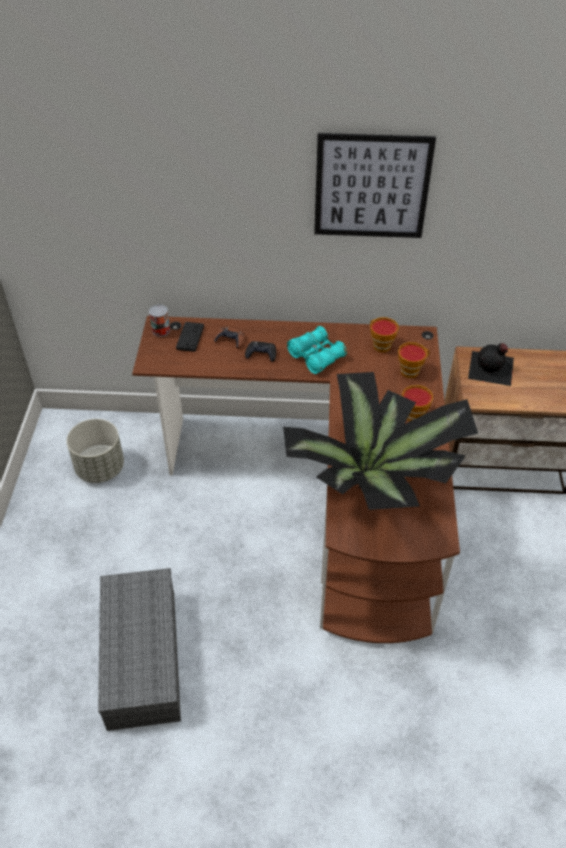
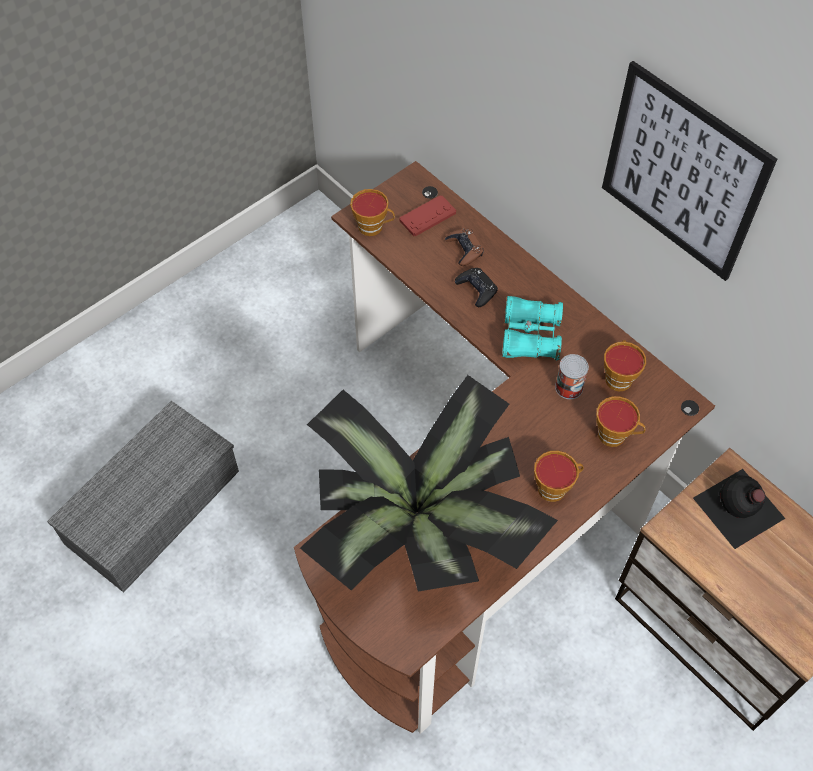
camera: 45 degrees right, 10 degrees up
grey planter [66,419,124,483] -> none
can [149,304,170,337] -> can moved to [555,354,589,399]
black game controller [176,322,204,352] -> red game controller [399,195,456,236]
none -> cup [350,189,395,236]

